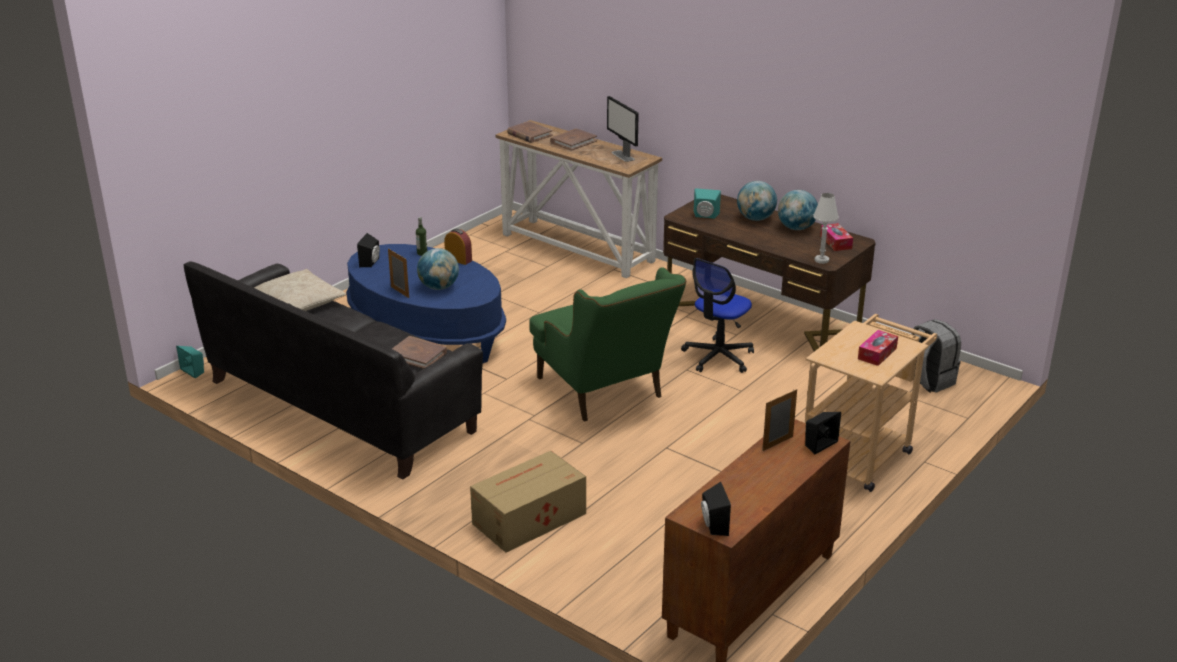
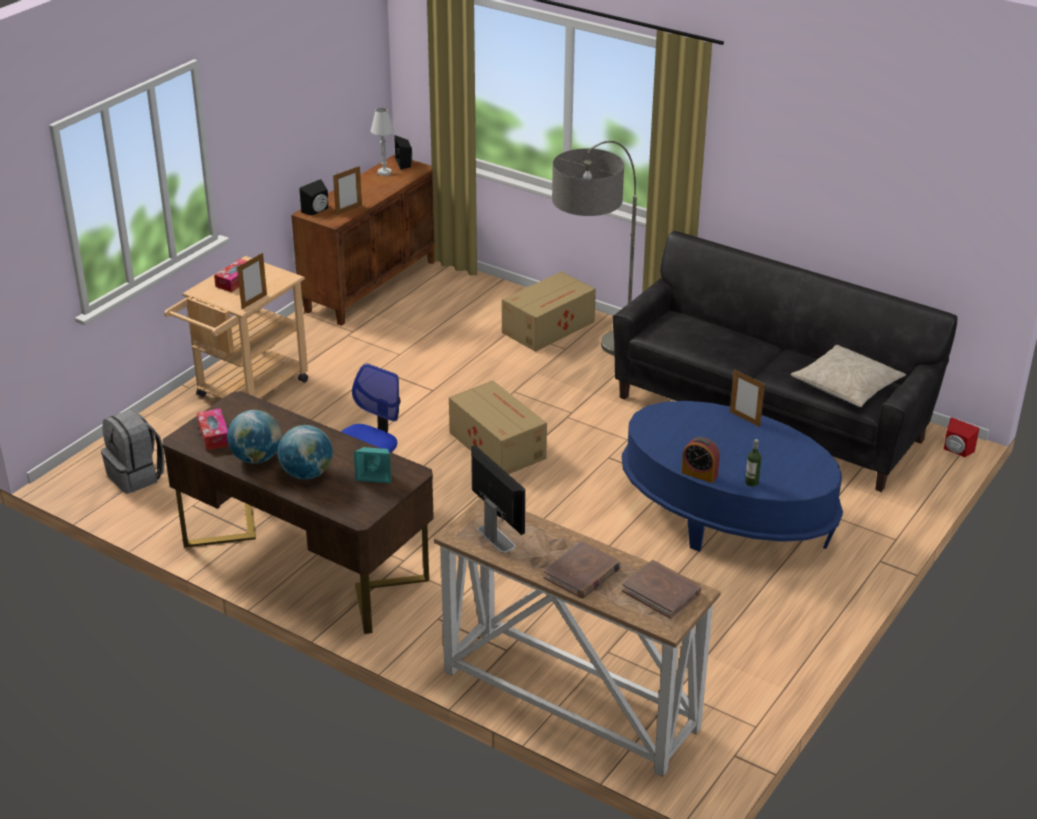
camera: 175 degrees right, 5 degrees up
turquoise speaker [176,346,204,378] -> red speaker [944,417,979,457]
black speaker [357,233,380,267] -> none
brown book [392,336,447,369] -> none
globe [417,248,459,290] -> none
green armchair [529,267,686,422] -> cardboard box [449,381,547,474]
white table lamp [813,193,839,264] -> white table lamp moved to [371,108,395,176]
none -> picture frame [237,253,267,309]
none -> floor lamp [552,141,637,356]

